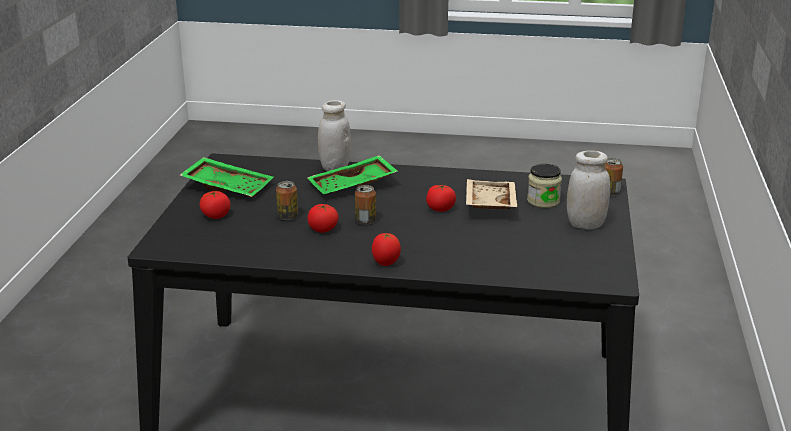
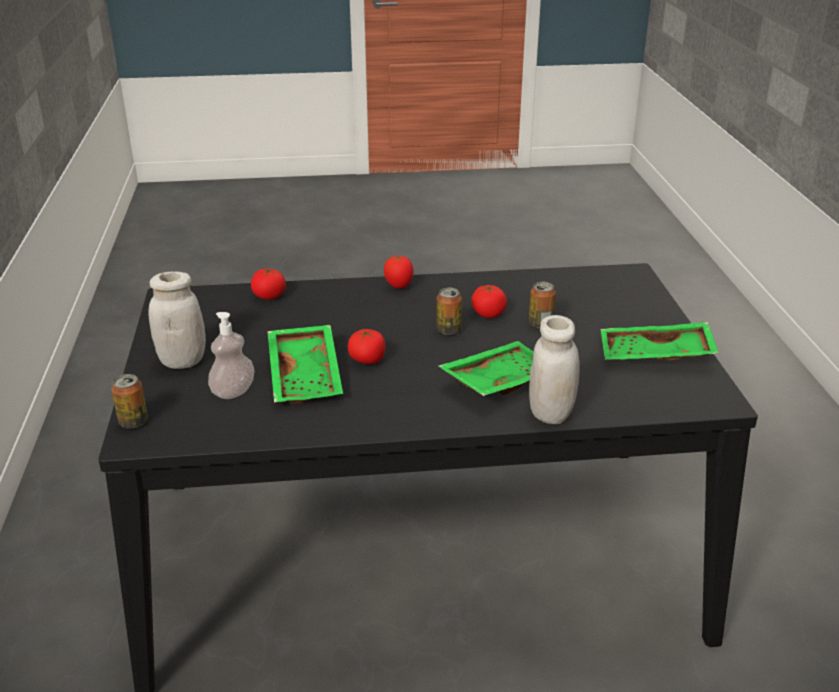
camera: 165 degrees right, 5 degrees up
tomato [199,191,231,219] -> tomato moved to [251,269,286,300]
beige tray [466,179,517,209] -> green tray [267,325,343,404]
jar [527,164,562,208] -> soap dispenser [208,312,255,399]

